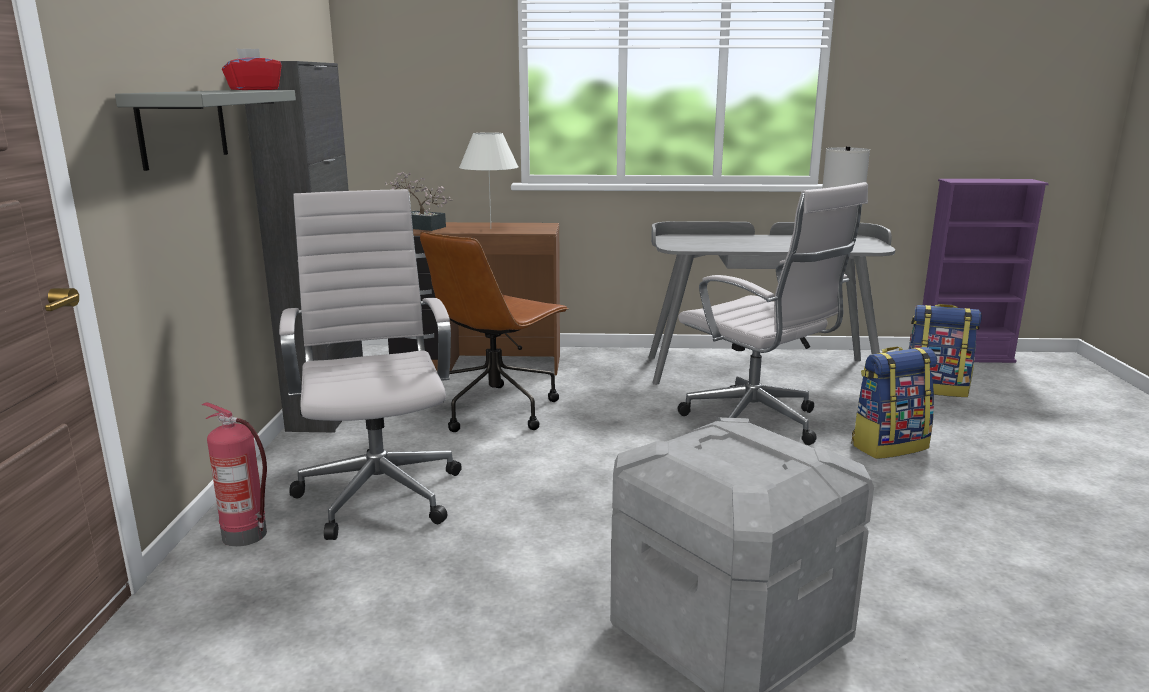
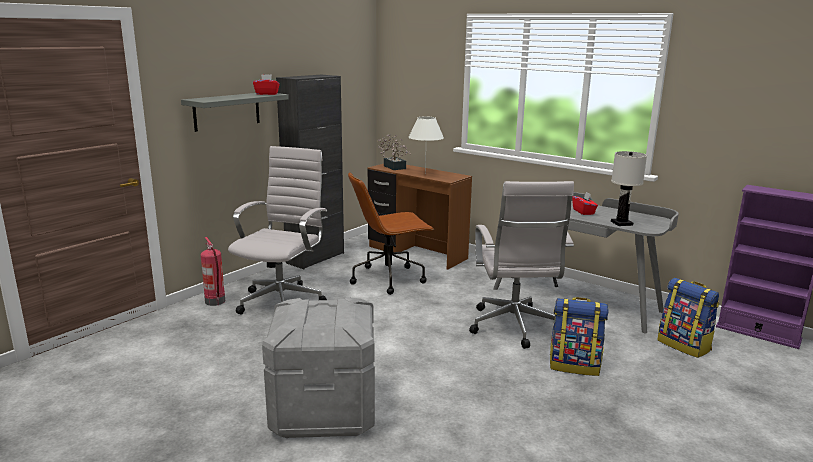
camera: 35 degrees right, 0 degrees up
none -> red tissue box [572,192,598,215]

